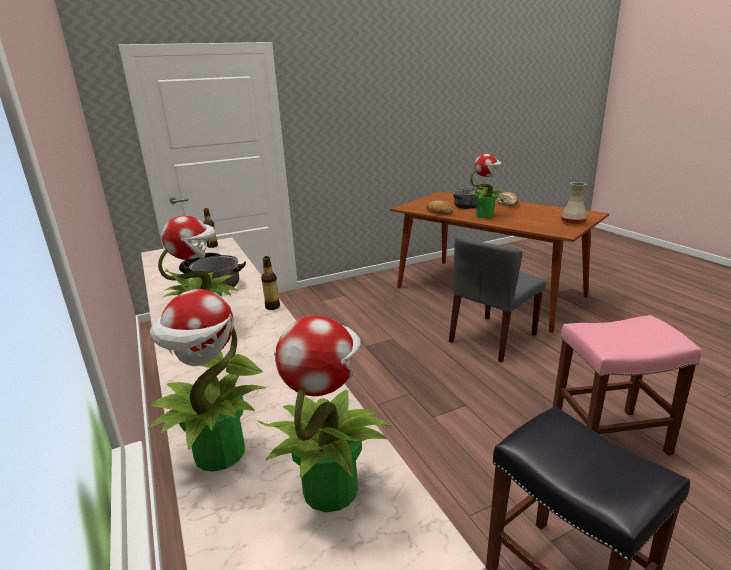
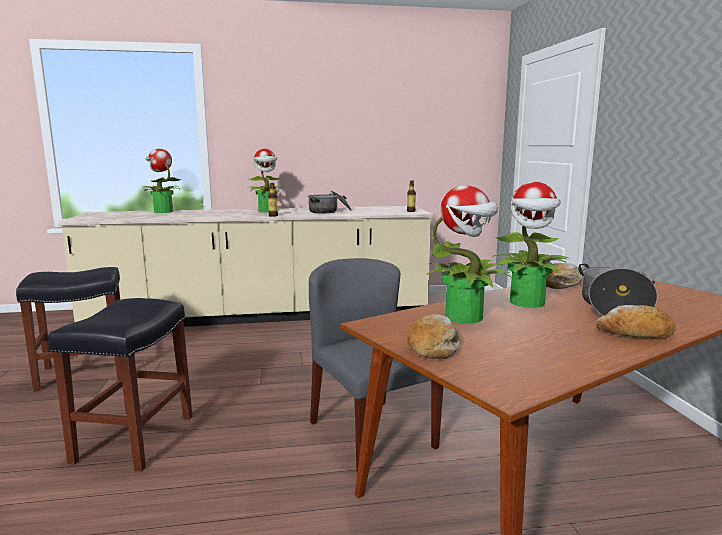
camera: 105 degrees right, 10 degrees down
potted plant [258,316,392,513] -> potted plant moved to [427,185,512,324]
pink stool [553,315,701,456] -> black stool [48,298,192,471]
beige vase [561,182,587,225] -> bread [407,314,459,359]

